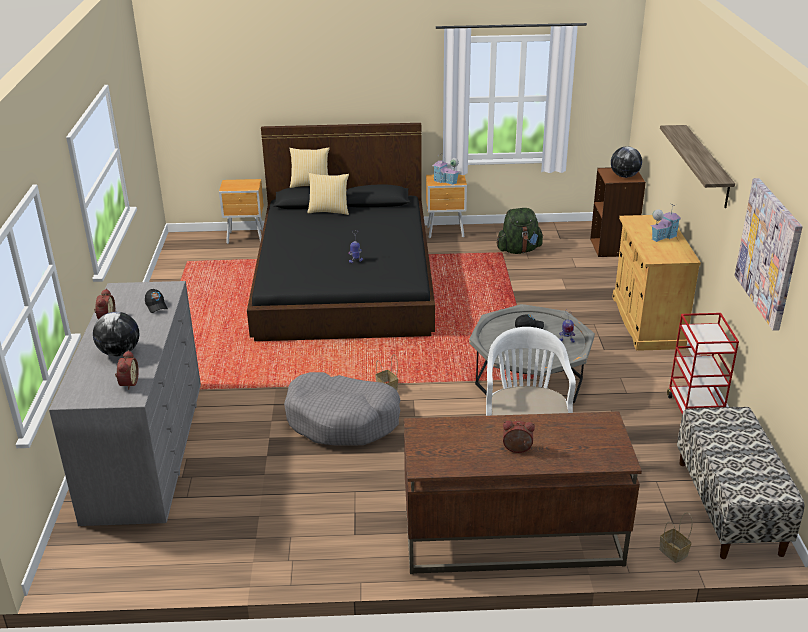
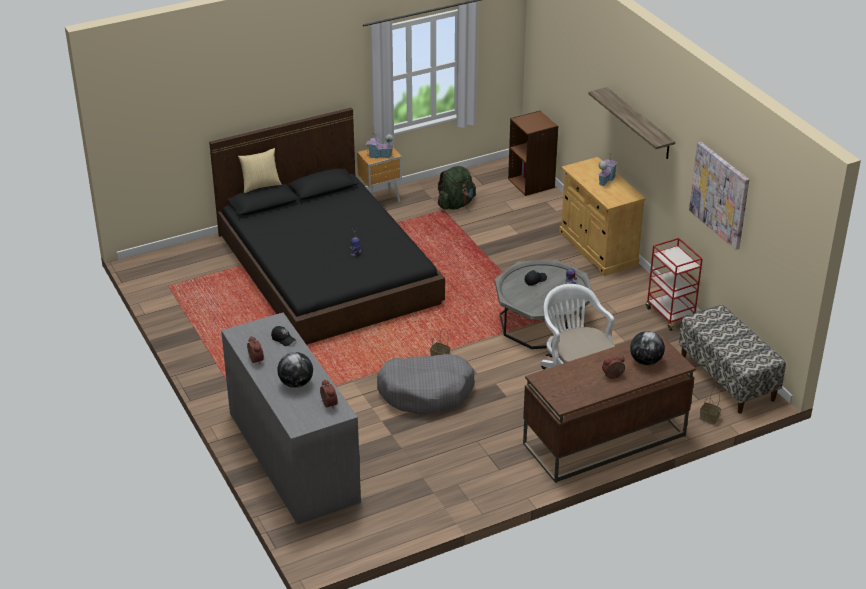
camera: 25 degrees left, 5 degrees up
brown nightstand [219,179,264,244] -> none
pillow [307,173,349,215] -> none
globe [611,146,642,178] -> globe moved to [630,331,665,365]

